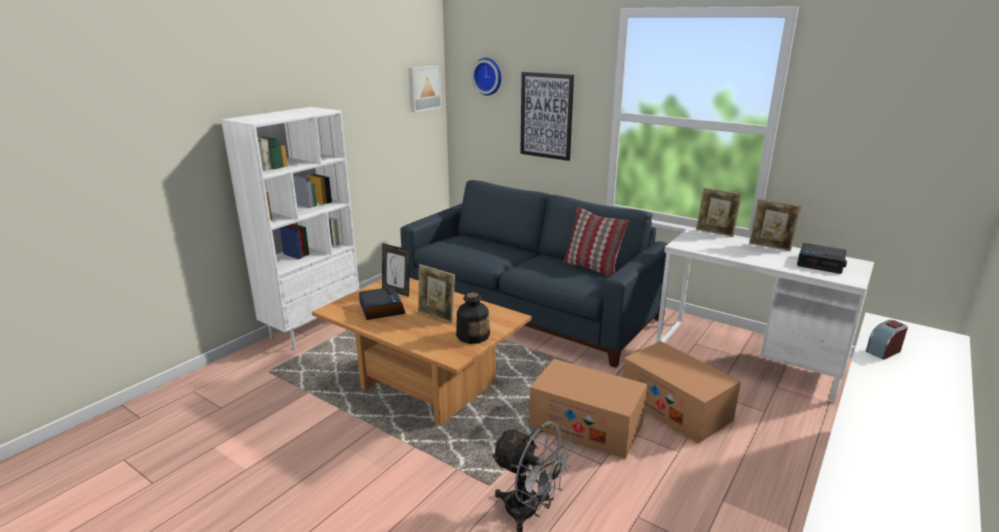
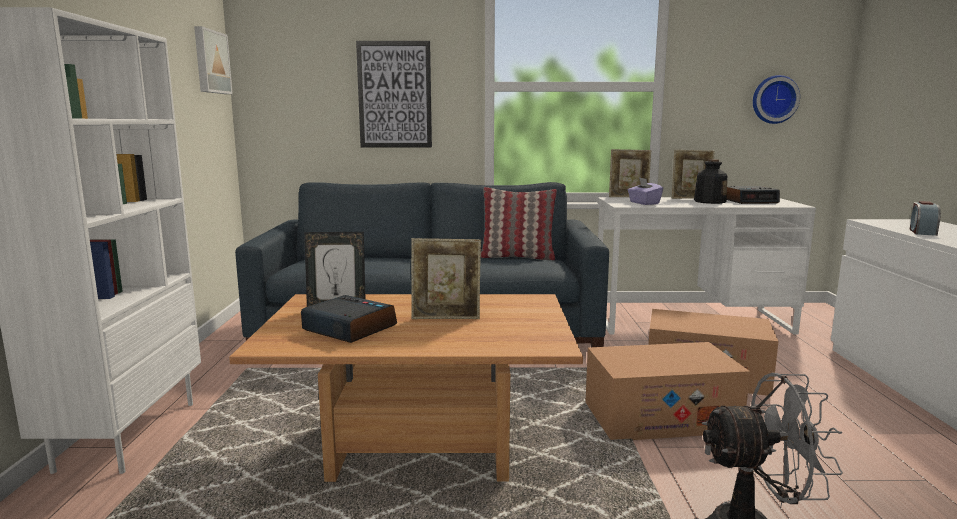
camera: 35 degrees left, 10 degrees down
bottle [456,293,490,344] -> bottle moved to [694,159,727,204]
wall clock [472,58,502,96] -> wall clock moved to [753,75,800,124]
none -> purple tissue box [628,177,663,205]

